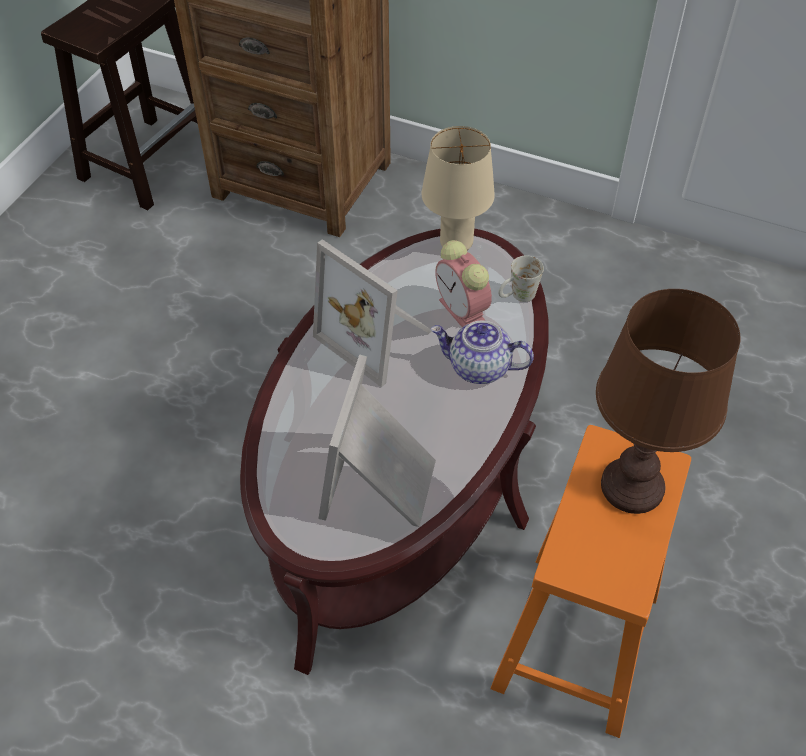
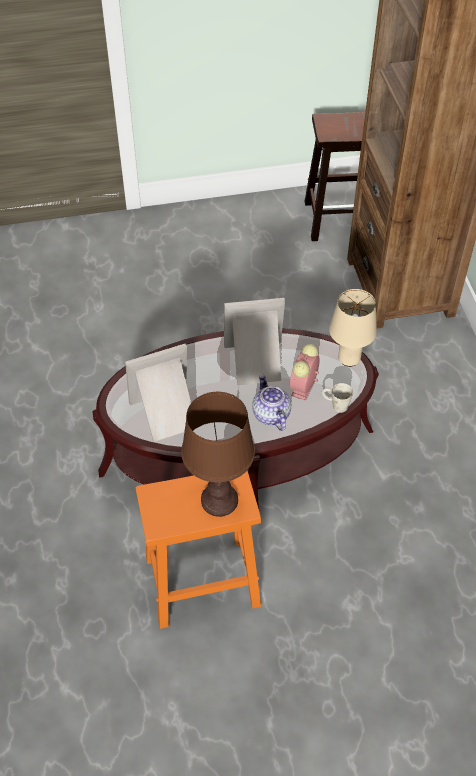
camera: 55 degrees right, 0 degrees up
picture frame [313,239,432,387] -> picture frame turned 75 degrees clockwise [224,298,285,385]

